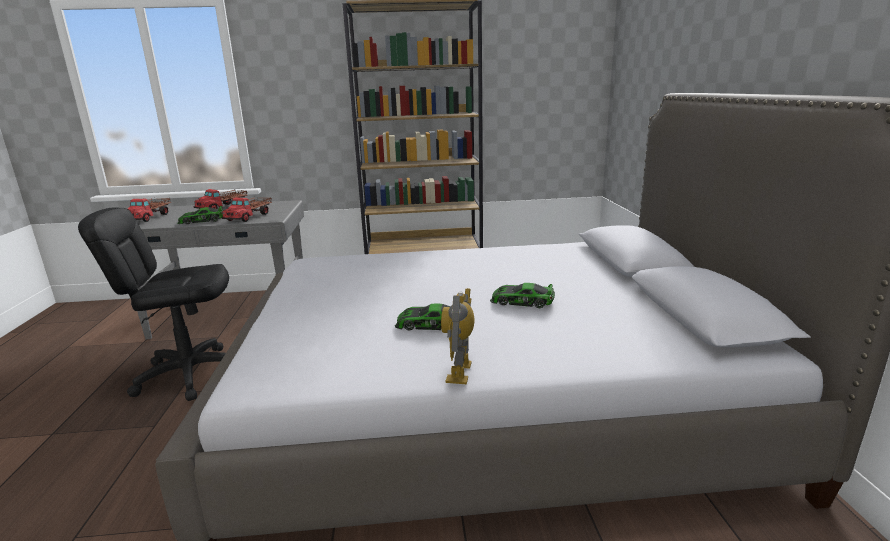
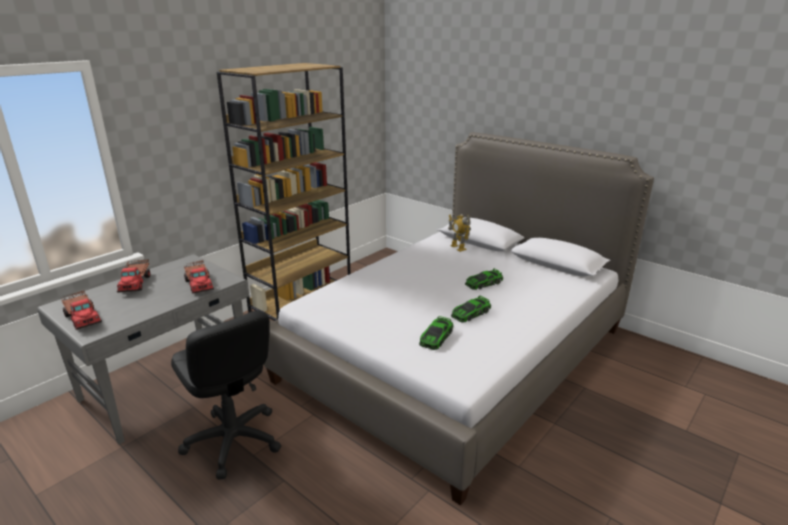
camera: 45 degrees left, 5 degrees up
black office chair [78,208,229,401] -> black office chair turned 75 degrees counterclockwise [171,310,281,479]
toy car [177,206,223,224] -> toy car moved to [419,316,453,350]
toy robot [441,288,475,384] -> toy robot moved to [448,214,471,252]

